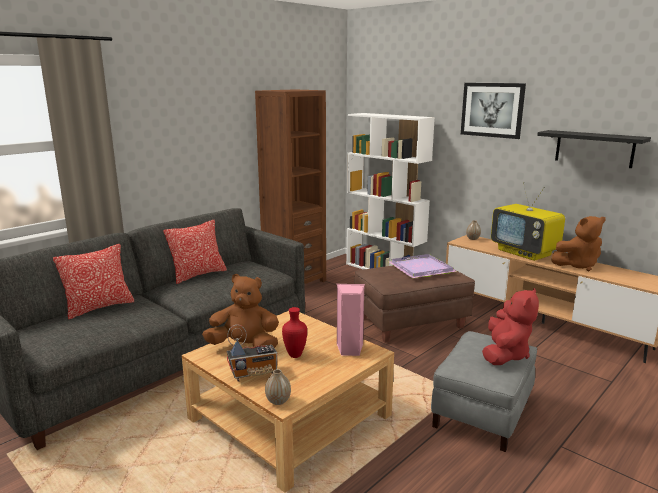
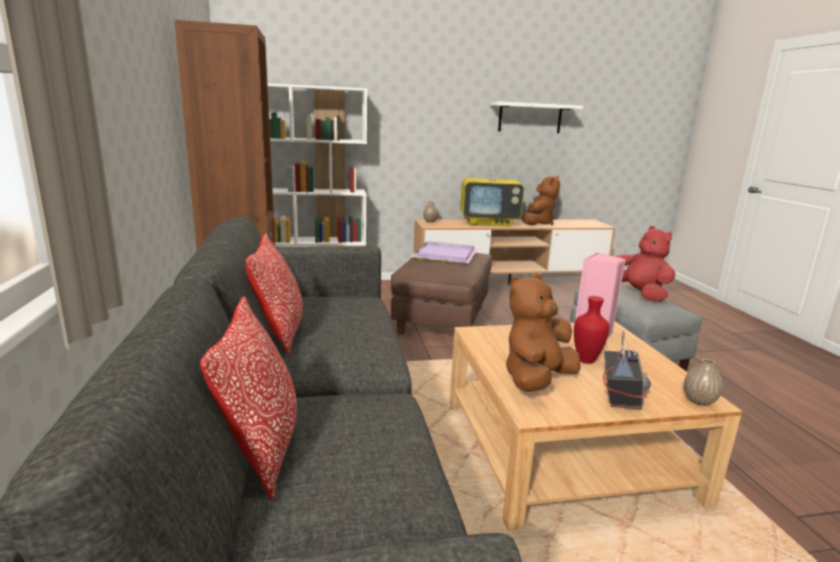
camera: 55 degrees left, 0 degrees up
picture [461,83,526,139] -> none
black shelf [537,130,651,168] -> white shelf [490,101,583,133]

